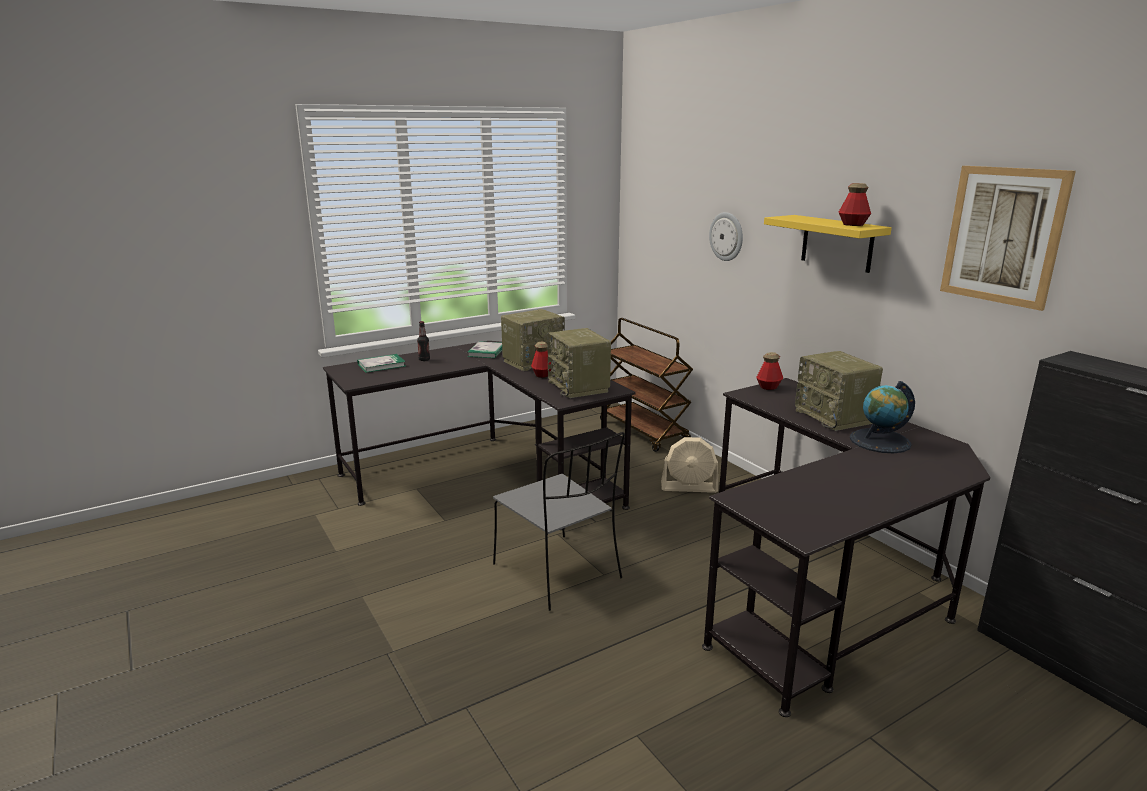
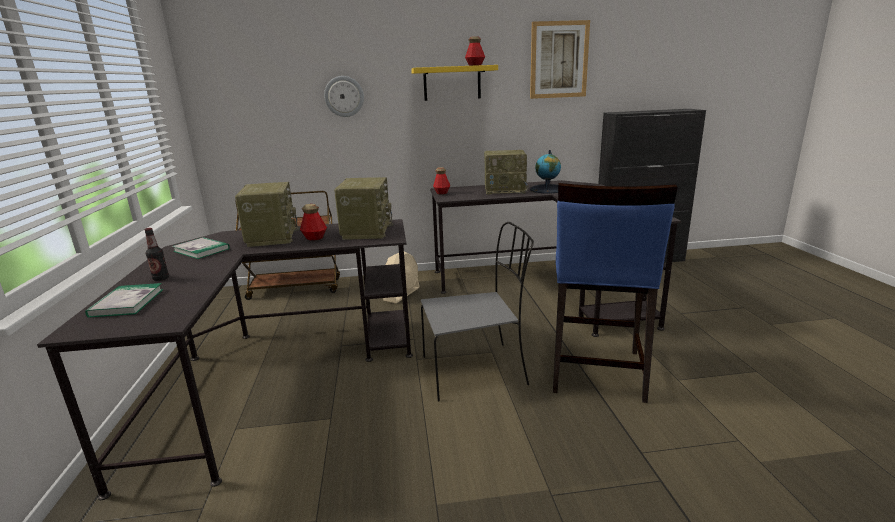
camera: 65 degrees left, 0 degrees up
radio [547,328,611,398] -> radio turned 90 degrees counterclockwise [334,177,394,240]
none -> blue stool [553,183,678,403]

